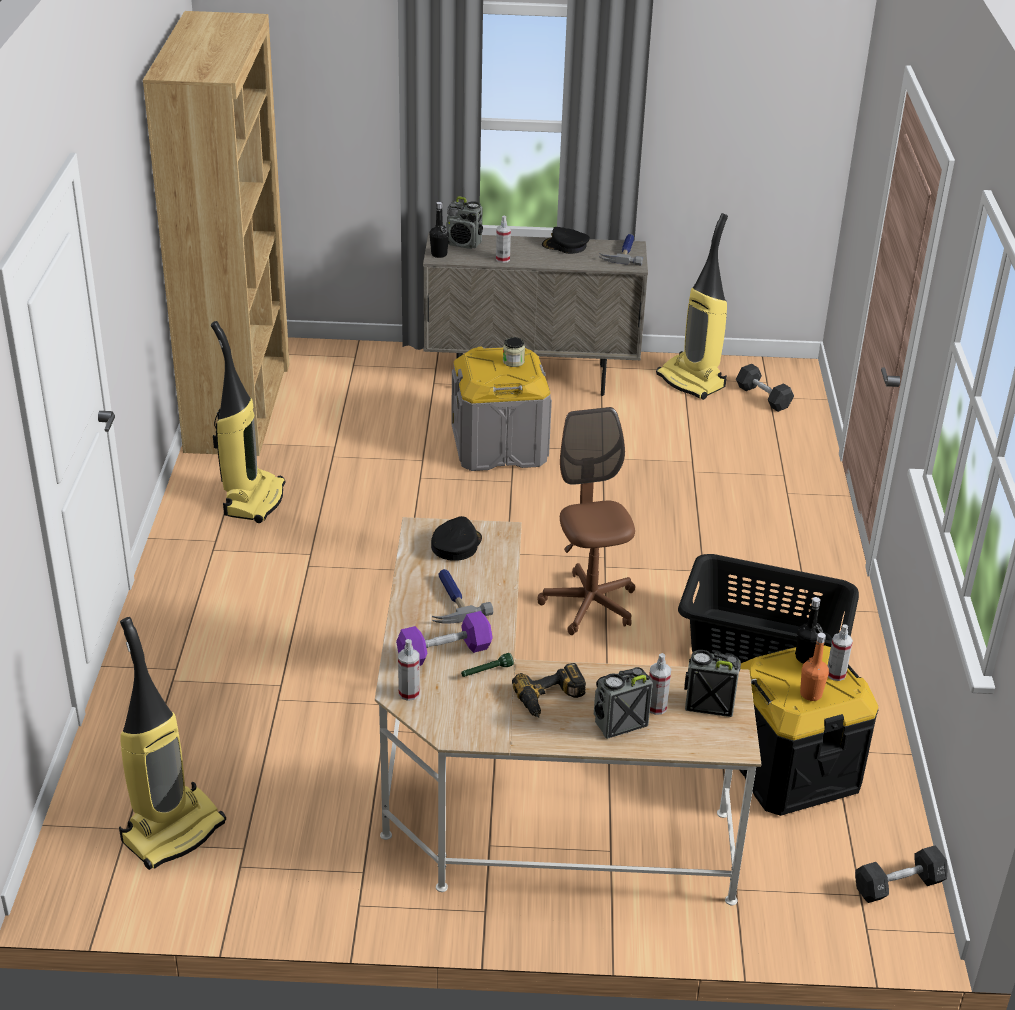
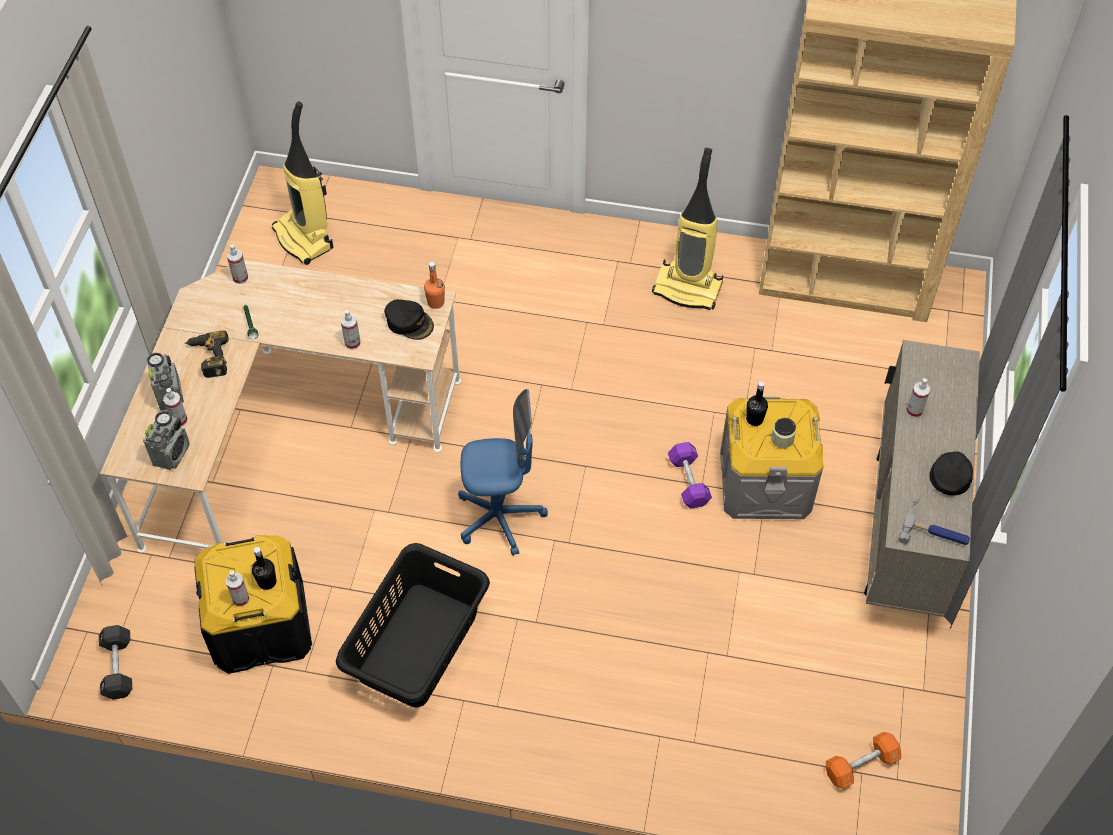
camera: 100 degrees right, 20 degrees up
purple dumbbell [396,611,493,666] -> purple dumbbell moved to [668,442,712,508]
black bottle [430,202,449,258] -> black bottle moved to [746,381,768,426]
hammer [432,569,494,623] -> none
radio [446,196,483,249] -> none
brown office chair [537,407,635,635] -> blue office chair [458,389,548,556]
vacuum cleaner [656,213,728,400] -> none
black dumbbell [736,364,794,412] -> orange dumbbell [826,732,901,789]
orange bottle [800,633,829,701] -> orange bottle moved to [424,262,445,309]
none -> spray bottle [341,310,361,350]

